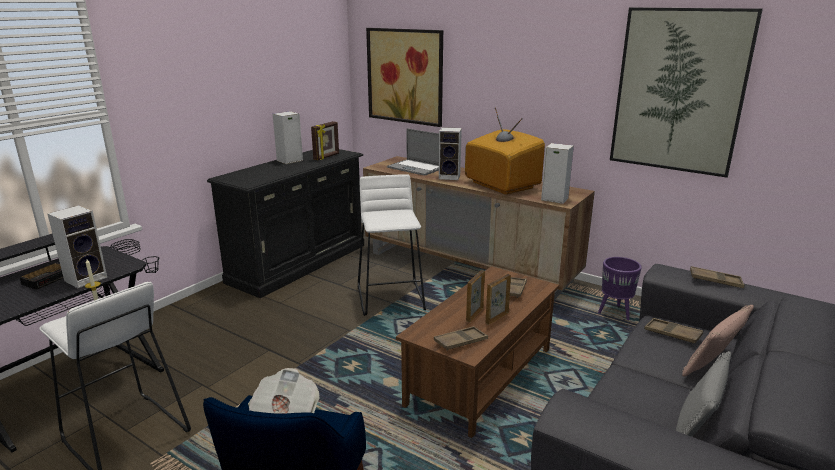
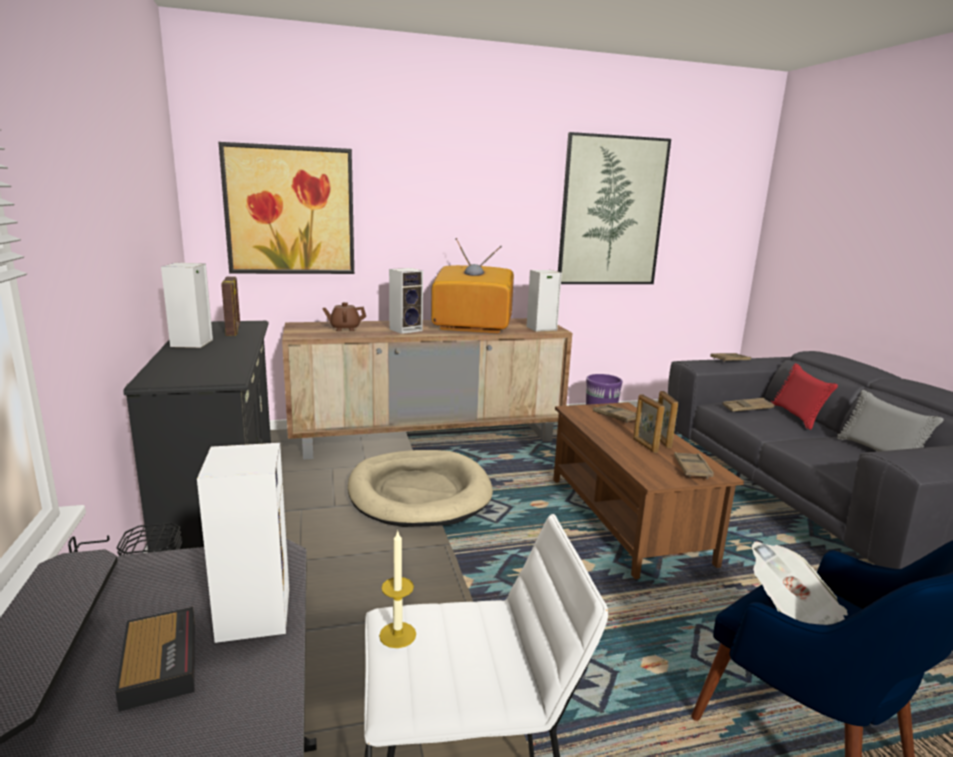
camera: 50 degrees left, 5 degrees down
white stool [358,174,426,316] -> beige dog bed [348,450,493,527]
laptop [387,128,439,176] -> brown teapot [323,302,366,331]
beige pillow [682,305,754,377] -> red pillow [771,363,838,430]

